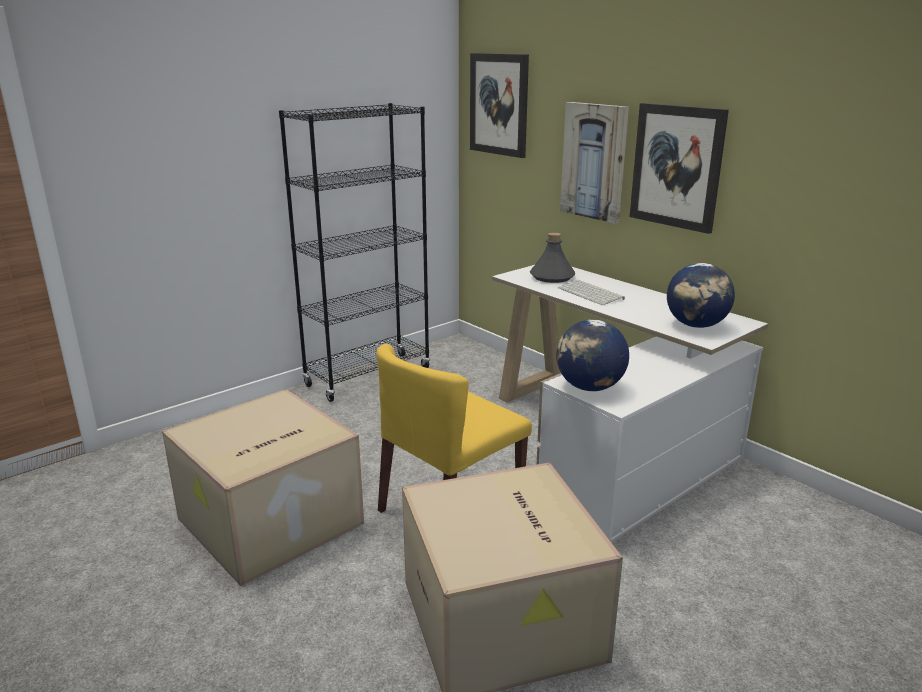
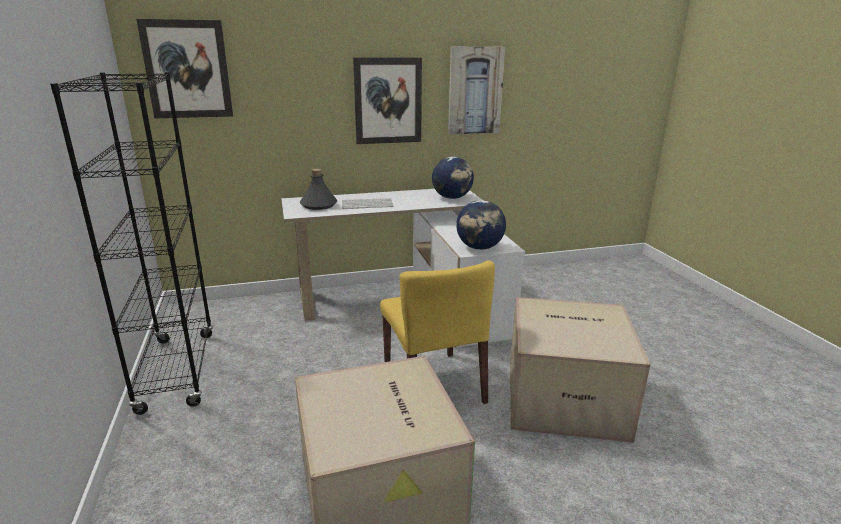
camera: 65 degrees left, 0 degrees up
picture [560,102,629,224] -> picture moved to [448,47,505,134]

